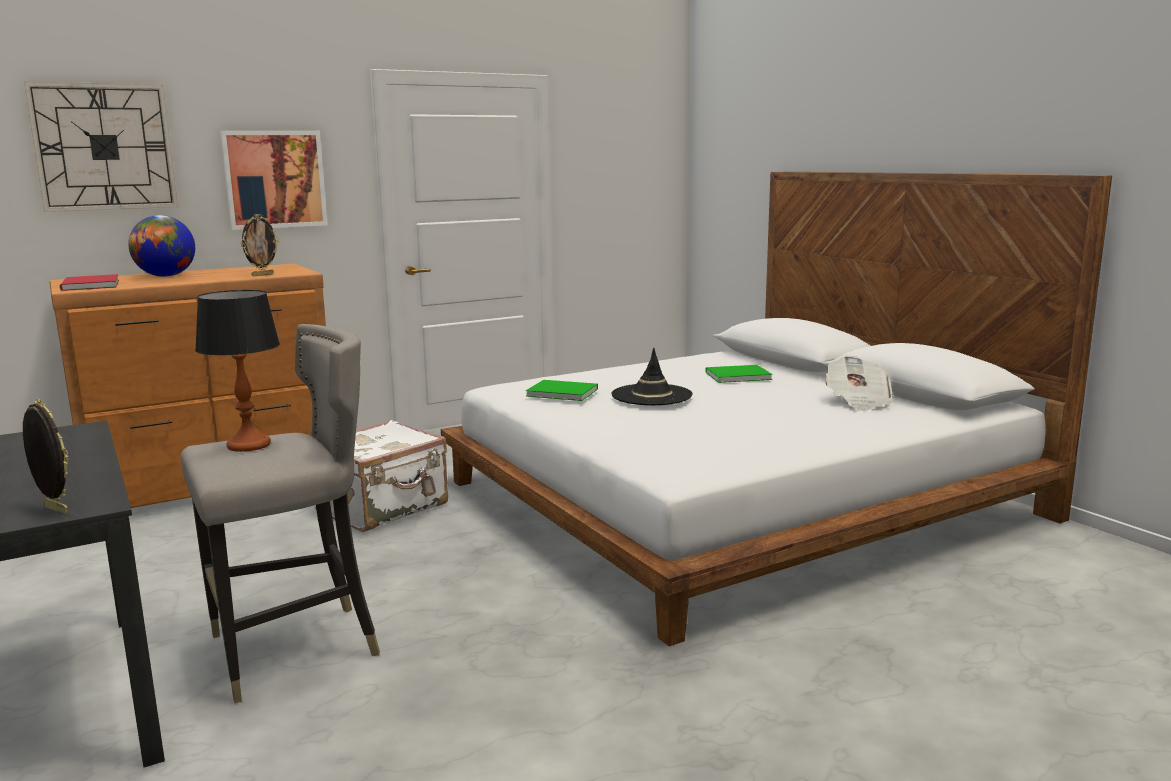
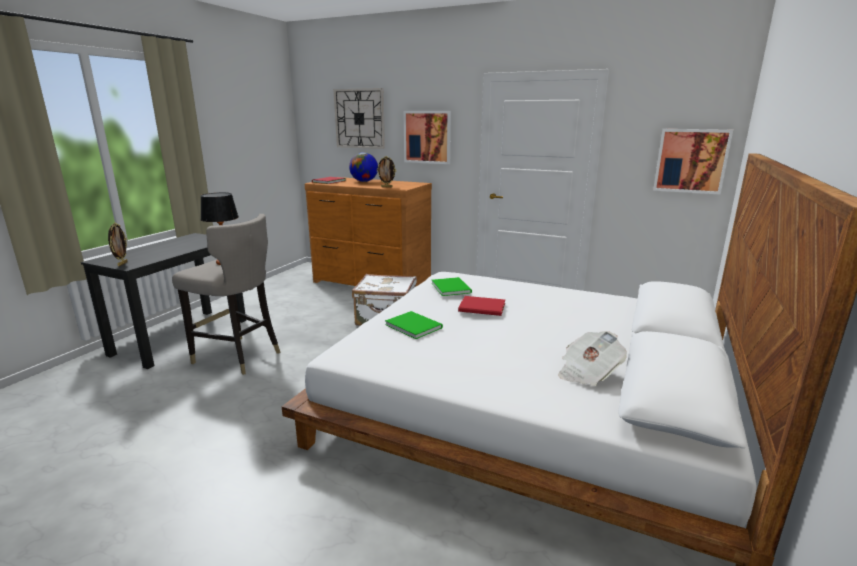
camera: 55 degrees right, 5 degrees up
black hat [612,348,692,405] -> red book [458,296,505,316]
green book [705,365,772,383] -> green book moved to [385,311,443,339]
none -> picture [653,129,733,195]

